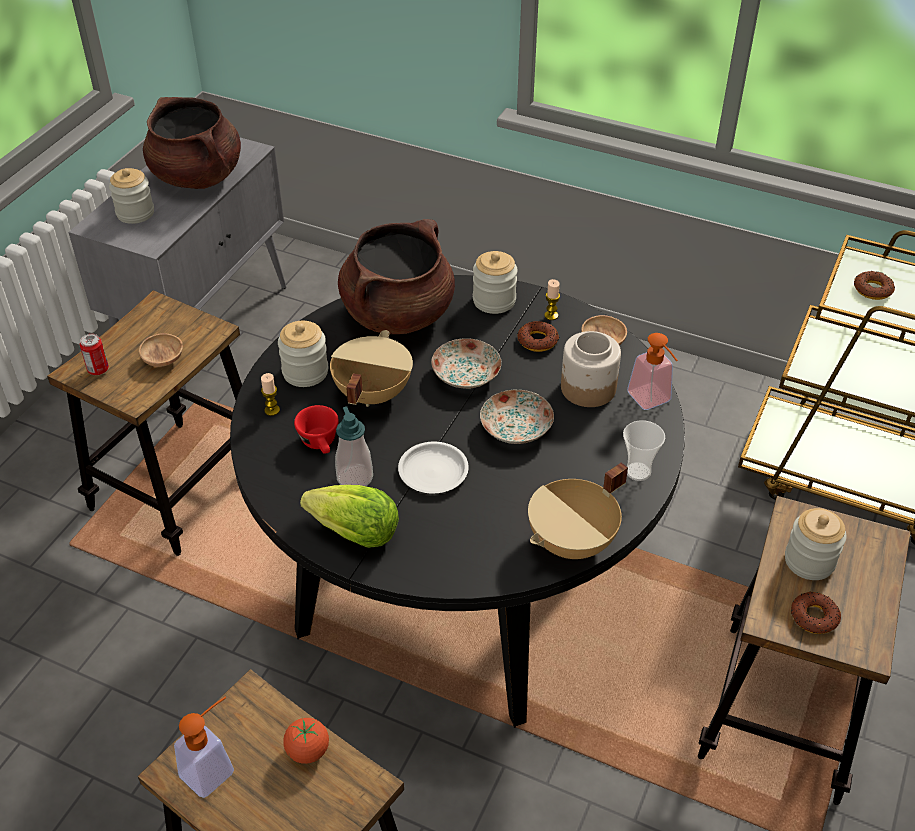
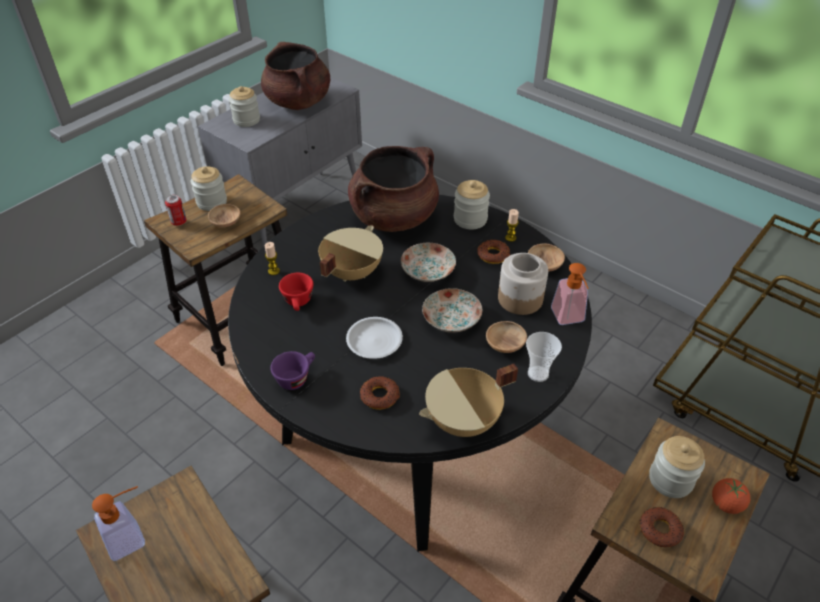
camera: 15 degrees right, 0 degrees up
jar [278,321,328,387] -> jar moved to [191,166,227,211]
tomato [283,718,329,764] -> tomato moved to [712,478,750,514]
lettuce [300,485,399,548] -> purple cup [270,351,315,390]
soap dispenser [335,406,373,486] -> none
donut [854,271,895,300] -> donut moved to [360,376,400,410]
none -> brown bowl [486,321,527,353]

